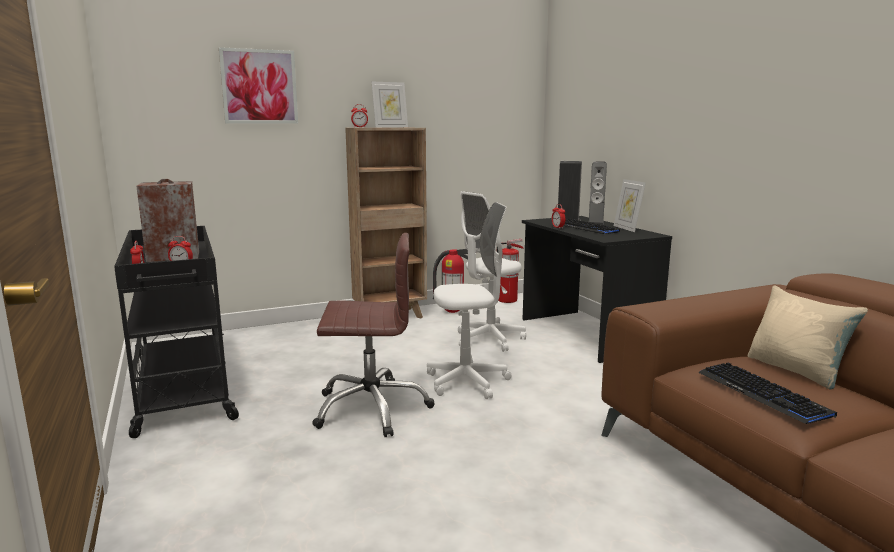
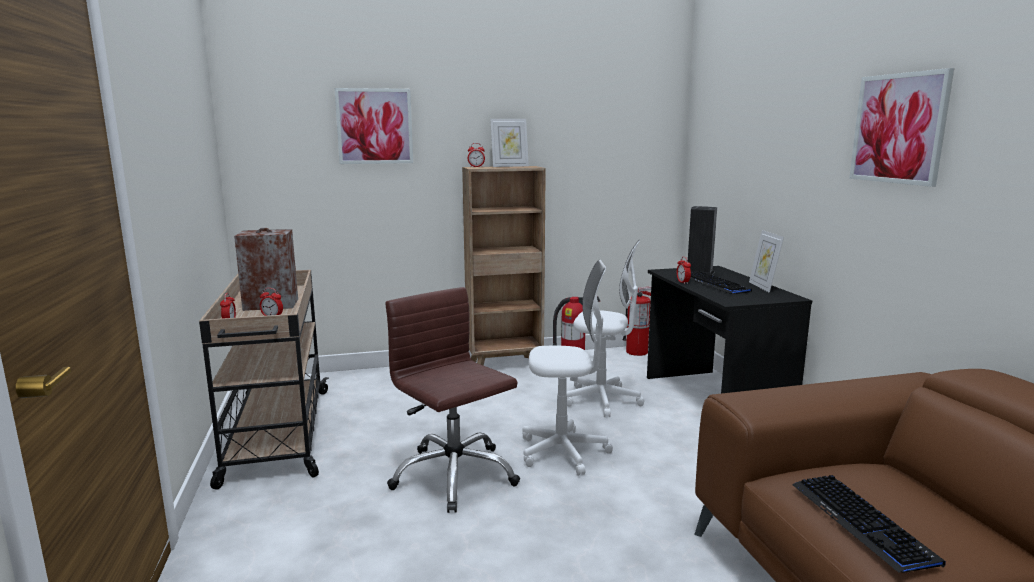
camera: 10 degrees right, 0 degrees up
black cart [114,226,239,438] -> beige cart [199,270,329,489]
brown office chair [312,233,435,437] -> brown office chair turned 135 degrees counterclockwise [385,287,520,513]
white office chair [458,191,526,352] -> white office chair turned 135 degrees counterclockwise [566,240,645,417]
speaker [588,161,607,225] -> none
beige pillow [748,285,868,390] -> none
none -> picture [849,68,954,187]

